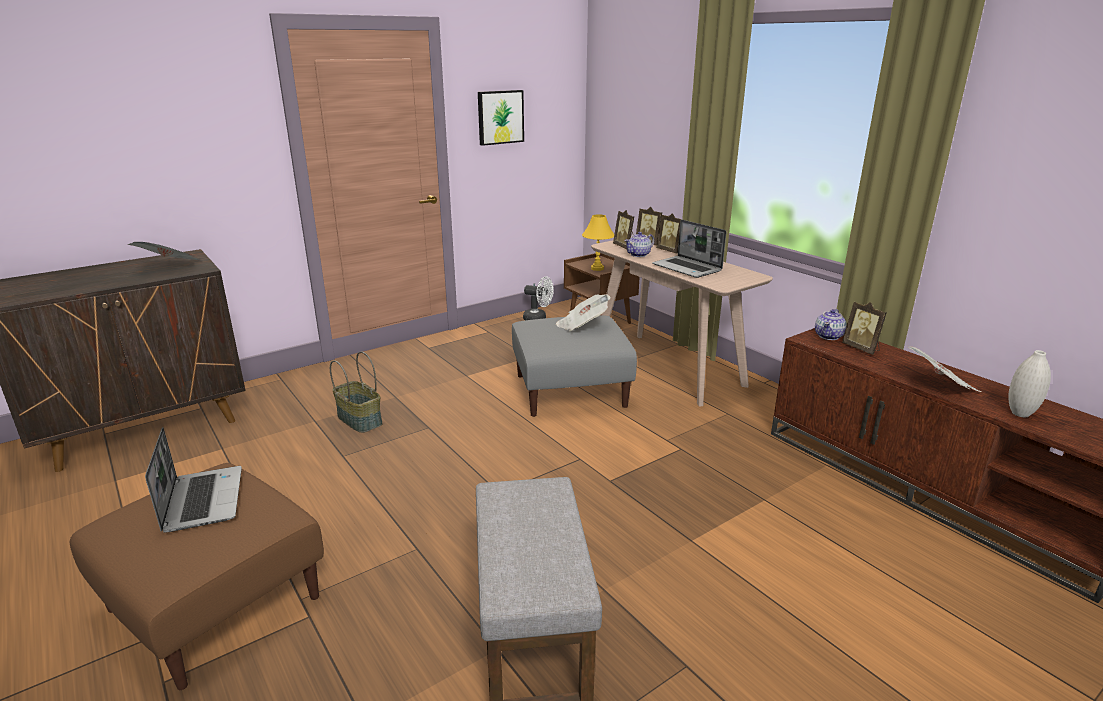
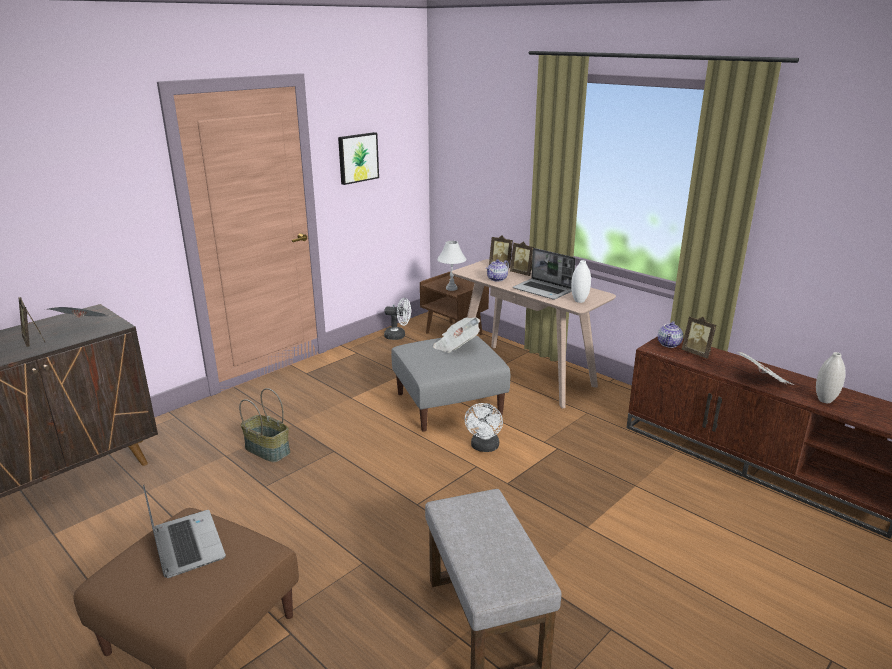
camera: 10 degrees left, 0 degrees up
yellow table lamp [582,214,614,271] -> white table lamp [437,241,467,291]
picture frame [613,210,634,249] -> picture frame moved to [18,297,45,347]
none -> white fan [465,403,503,452]
none -> white vase [571,260,591,303]

